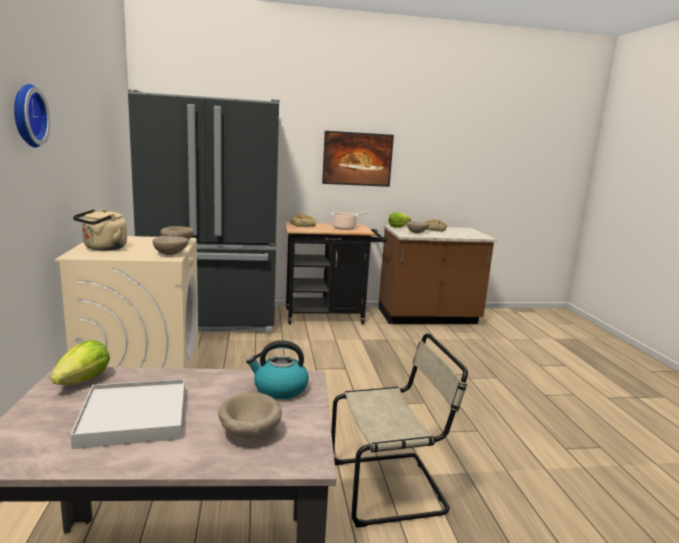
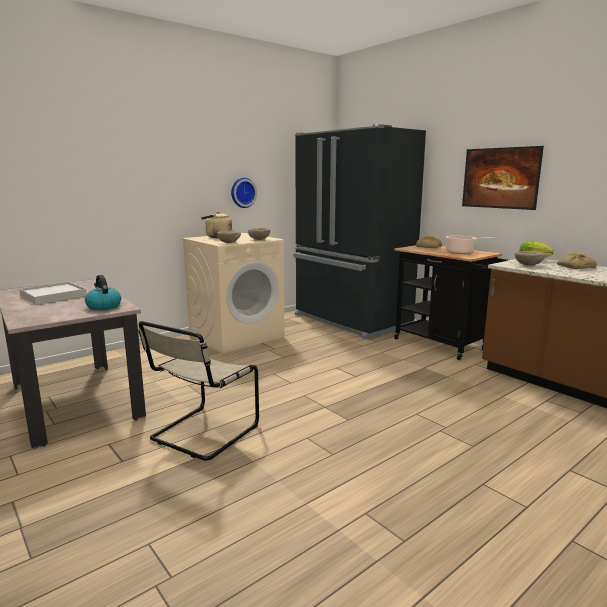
camera: 60 degrees right, 0 degrees up
wall clock [14,84,50,148] -> wall clock moved to [231,178,257,208]
lettuce [51,340,110,385] -> none
beige bowl [218,392,282,439] -> none
beige chair [331,334,468,527] -> beige chair turned 75 degrees clockwise [139,321,259,460]

